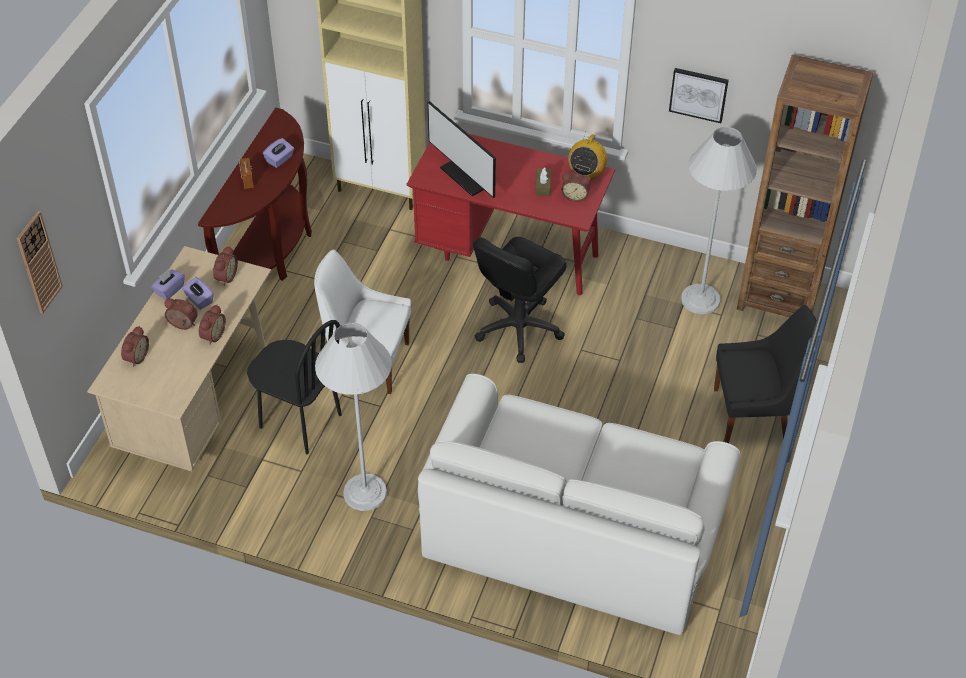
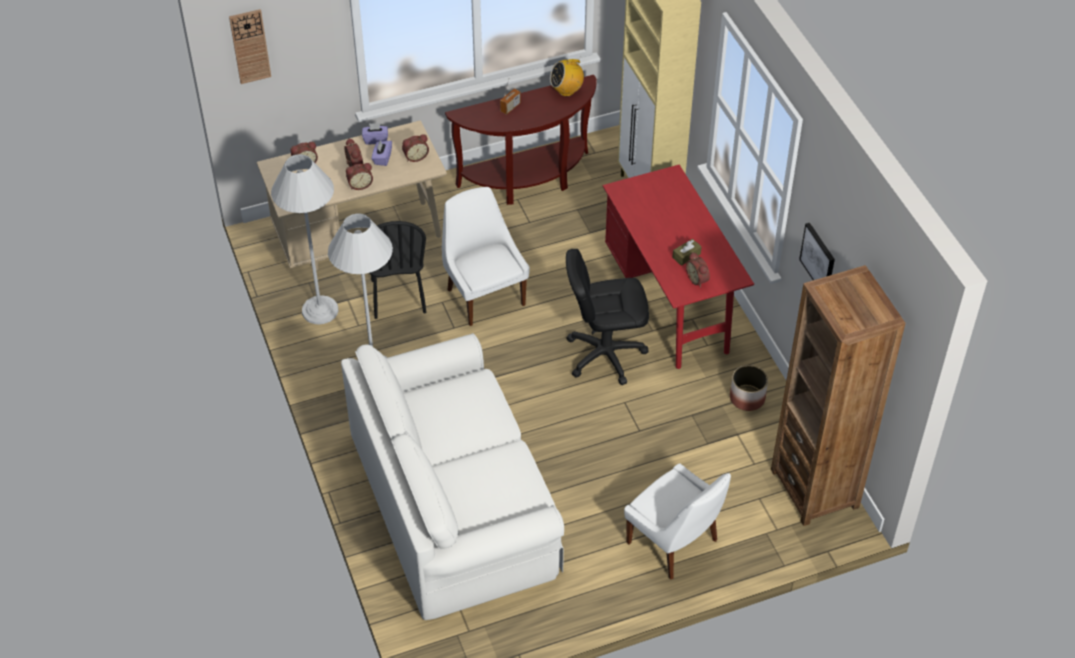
camera: 50 degrees right, 0 degrees up
purple tissue box [263,138,294,168] -> none
monitor [428,101,496,198] -> none
radio [568,134,607,180] -> radio moved to [550,57,584,96]
white floor lamp [681,127,757,314] -> white floor lamp moved to [271,154,338,324]
black chair [714,305,816,443] -> white chair [624,463,731,580]
none -> planter [730,365,768,411]

